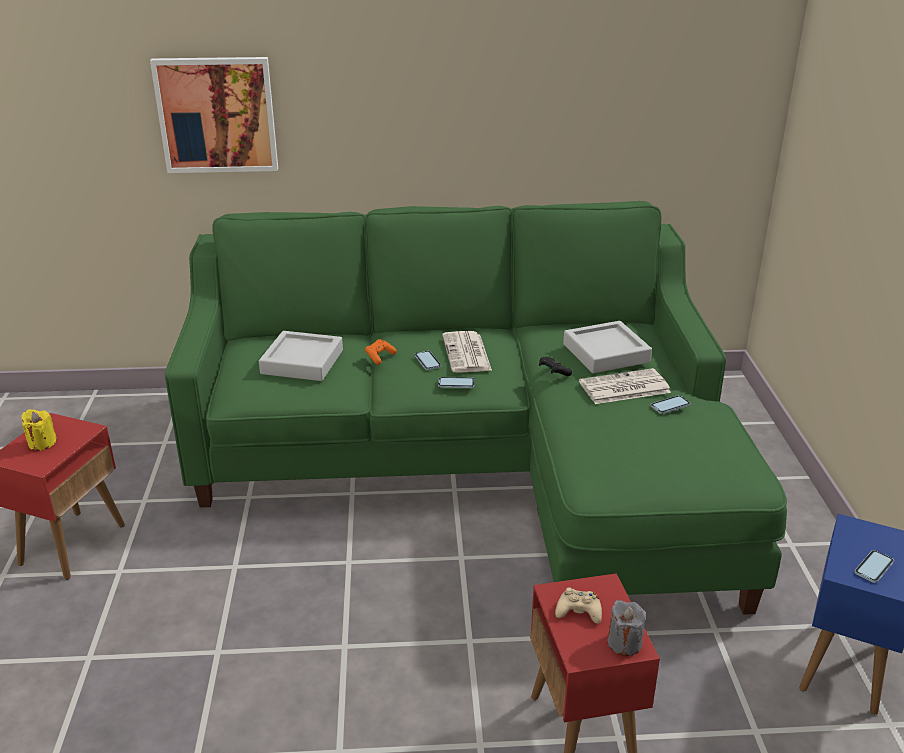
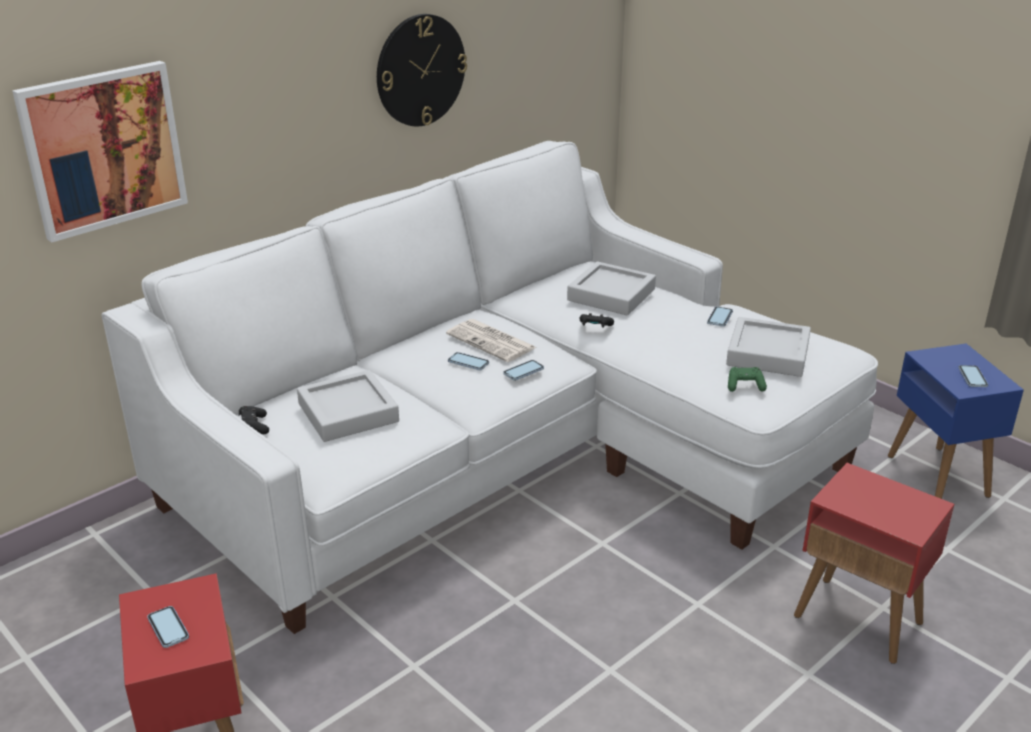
camera: 40 degrees left, 0 degrees up
yellow candle [22,409,57,451] -> phone [147,606,189,648]
green sofa [165,201,787,615] -> white sofa [102,141,878,634]
orange game controller [365,339,397,365] -> none
beige game controller [555,587,602,624] -> none
newspaper [579,368,671,404] -> none
grey candle [607,600,646,656] -> none
none -> black game controller [239,406,269,434]
none -> wall clock [377,14,467,127]
none -> grey tray [726,317,811,377]
none -> green game controller [728,367,767,392]

